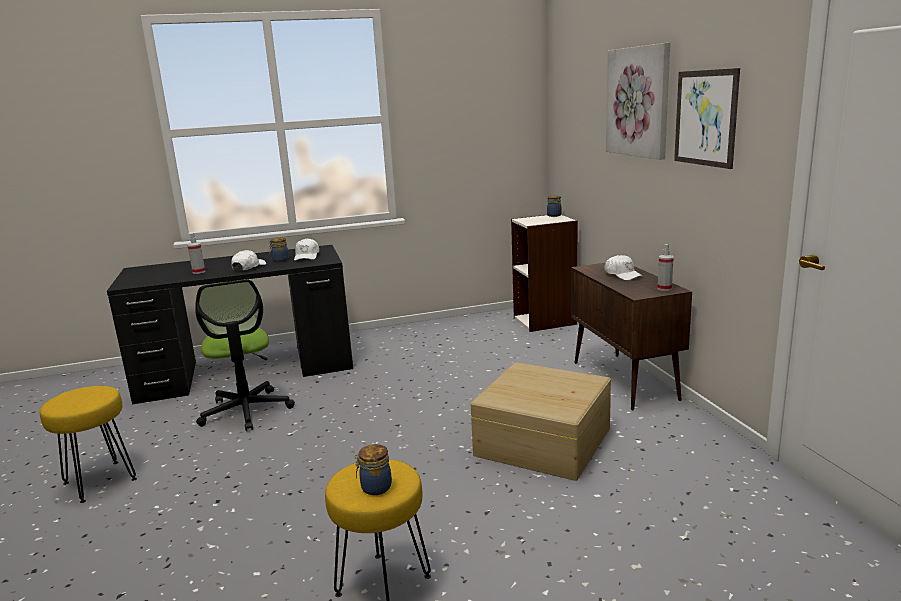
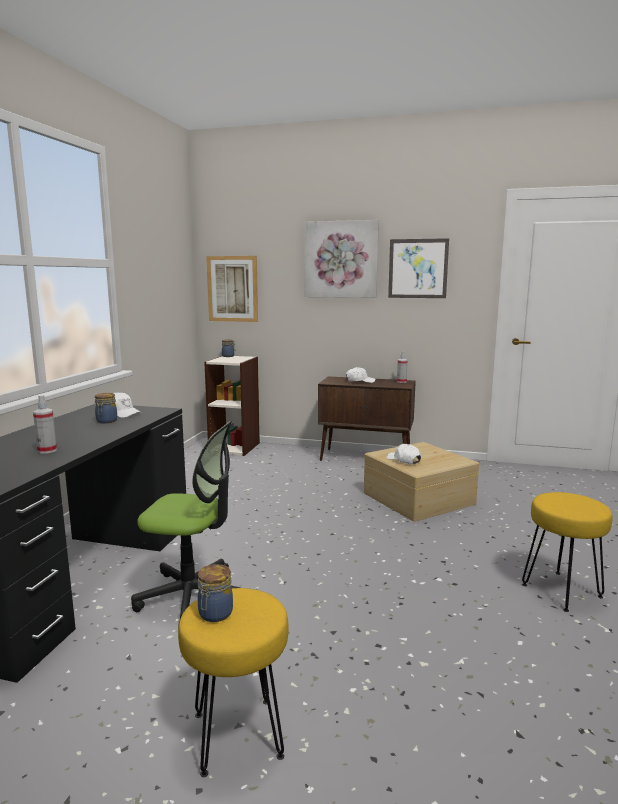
camera: 60 degrees left, 5 degrees down
white cap [232,250,266,270] -> white cap moved to [387,444,421,464]
jar [355,444,392,495] -> jar moved to [198,564,233,622]
none -> picture [206,256,258,322]

